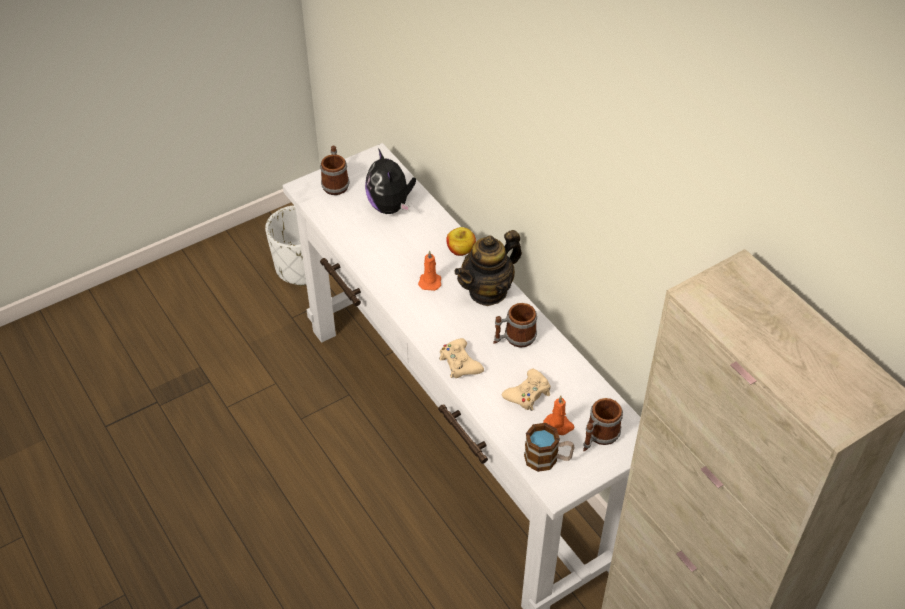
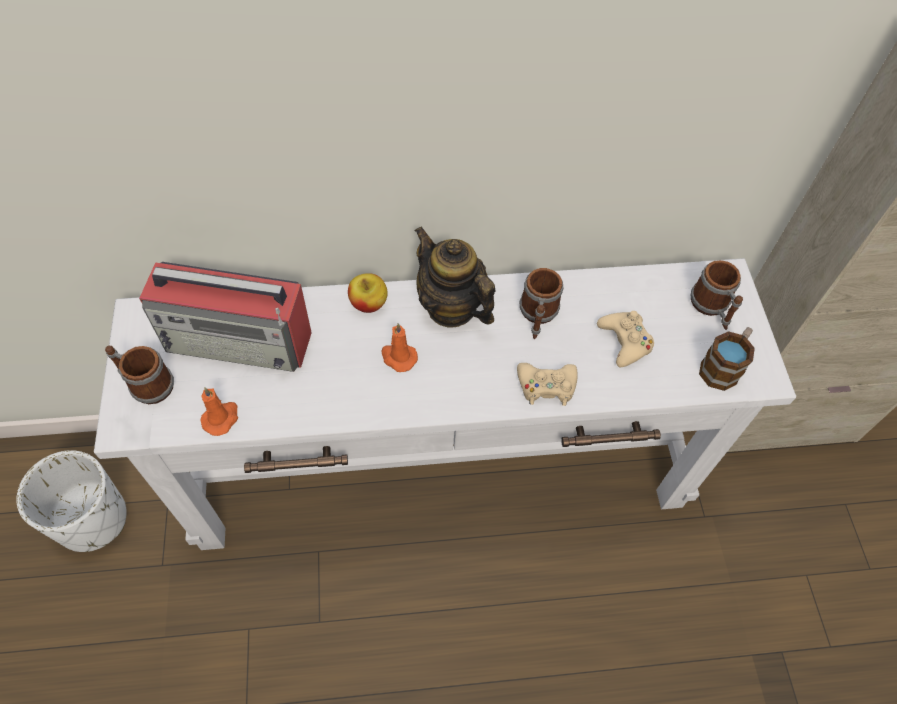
camera: 65 degrees left, 10 degrees up
plush toy [365,148,416,214] -> radio [139,262,312,372]
teapot [454,230,522,306] -> teapot turned 150 degrees clockwise [414,226,495,327]
orange candle [543,396,574,435] -> orange candle moved to [200,387,238,436]

